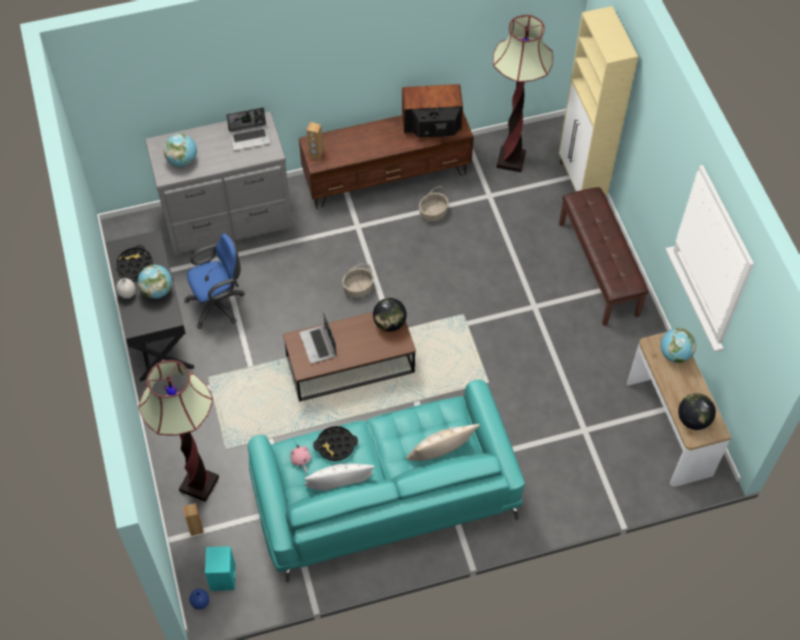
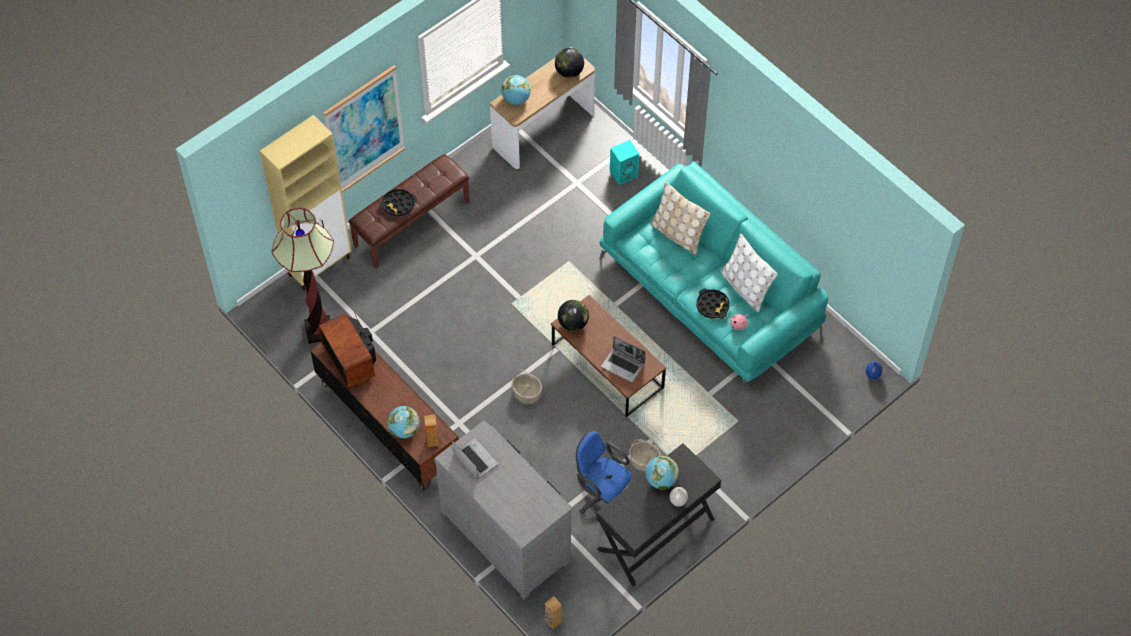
camera: 115 degrees left, 0 degrees up
black tray [116,245,153,280] -> black tray moved to [379,189,417,216]
floor lamp [138,360,219,502] -> none
globe [164,133,197,167] -> globe moved to [388,406,420,438]
brown speaker [183,503,204,536] -> brown speaker moved to [545,596,562,629]
turquoise speaker [205,546,236,591] -> turquoise speaker moved to [610,140,639,185]
laptop [299,312,337,364] -> laptop turned 75 degrees clockwise [601,336,646,383]
basket [419,186,449,222] -> basket moved to [629,439,661,471]
none -> picture [323,65,406,193]

